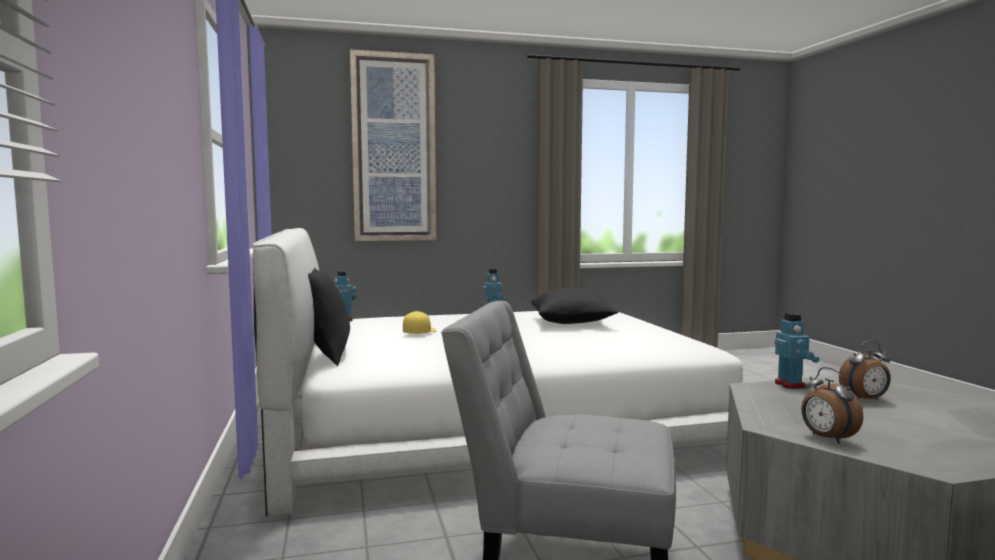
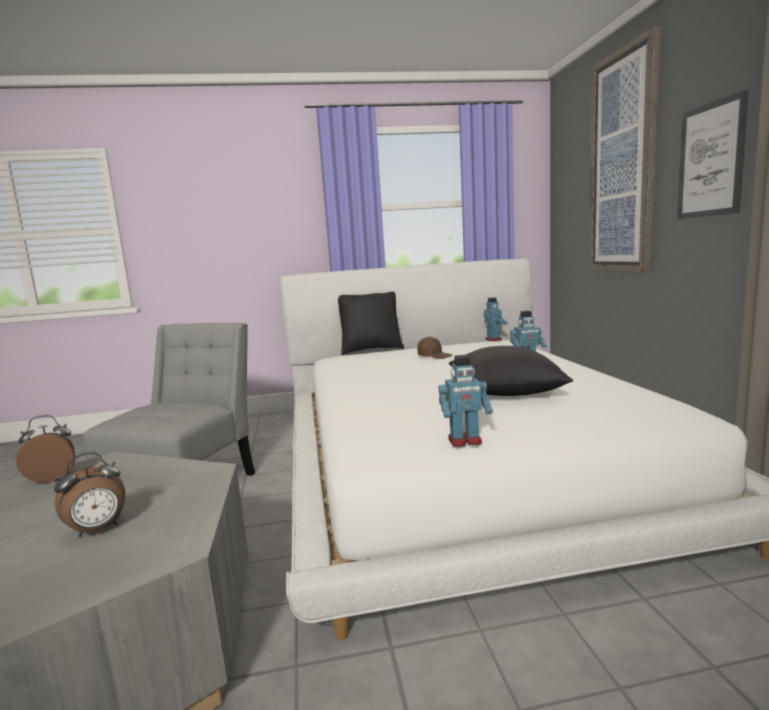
camera: 95 degrees right, 5 degrees up
yellow cap [403,311,436,334] -> brown cap [418,337,453,359]
toy robot [775,313,820,389] -> toy robot moved to [439,355,493,447]
alarm clock [839,341,891,400] -> alarm clock turned 120 degrees counterclockwise [54,452,125,538]
none -> picture [677,89,749,219]

